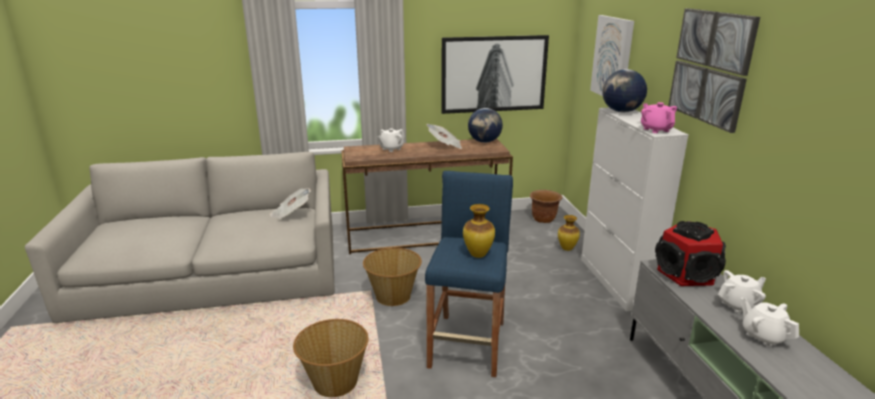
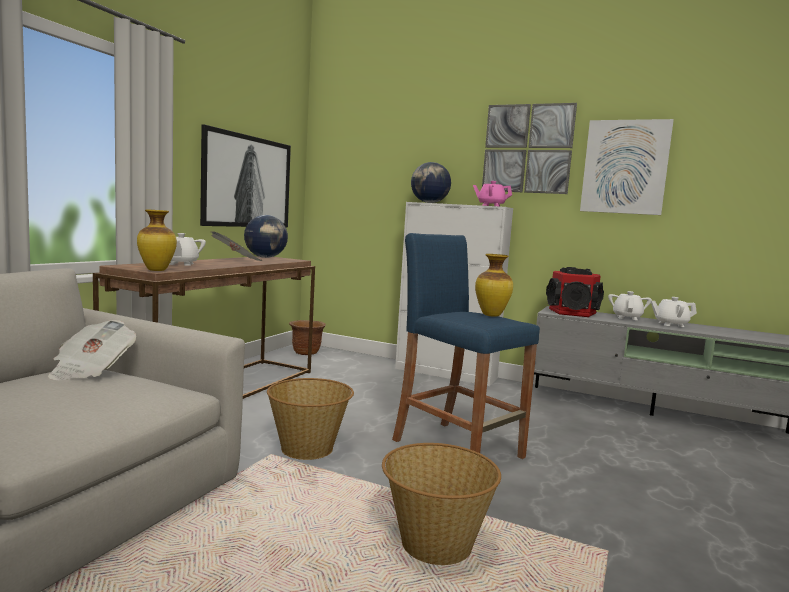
camera: 55 degrees left, 15 degrees down
vase [558,215,580,251] -> vase moved to [137,209,177,271]
picture [590,15,634,96] -> picture moved to [580,119,674,215]

